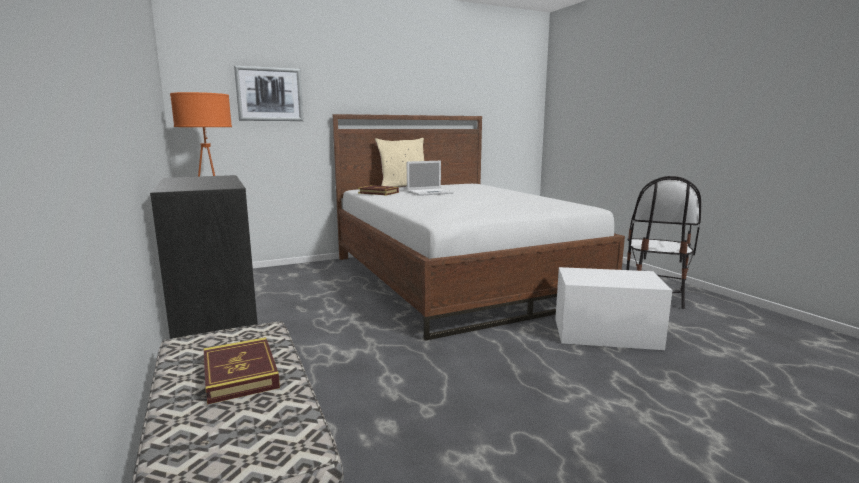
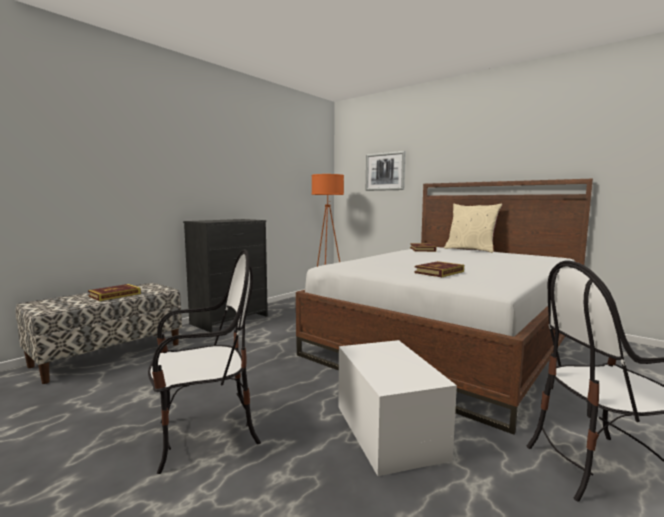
camera: 65 degrees right, 5 degrees down
laptop [407,161,454,196] -> none
none -> chair [148,249,261,474]
none -> book [414,261,464,277]

